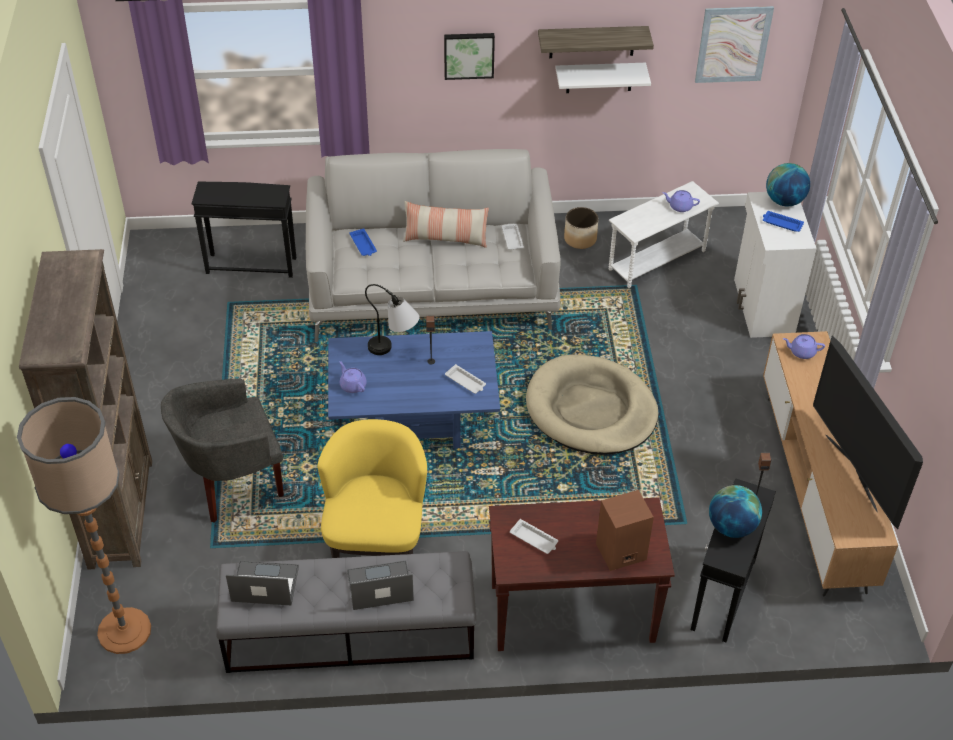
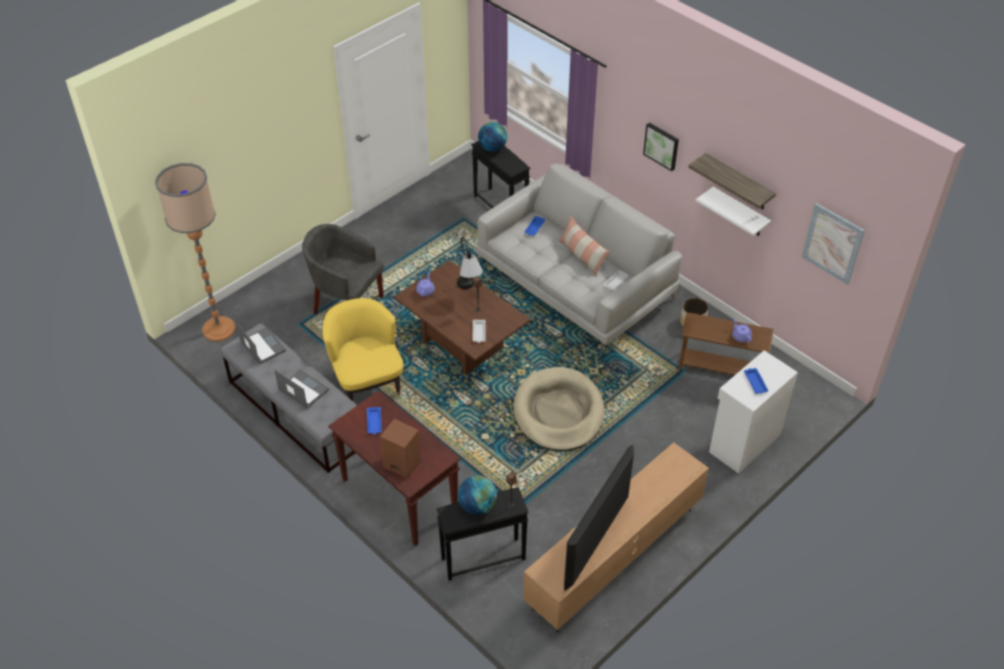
camera: 50 degrees right, 0 degrees up
brown bookcase [19,249,152,570] -> none
yellow armchair [317,419,427,558] -> yellow armchair turned 75 degrees counterclockwise [323,298,403,402]
blue coffee table [328,331,500,449] -> brown coffee table [394,260,530,375]
white tray [510,519,558,554] -> blue tray [367,407,382,435]
white side table [609,181,719,288] -> brown side table [679,312,774,375]
globe [766,163,810,206] -> globe moved to [478,122,507,152]
purple teapot [783,334,825,359] -> none

